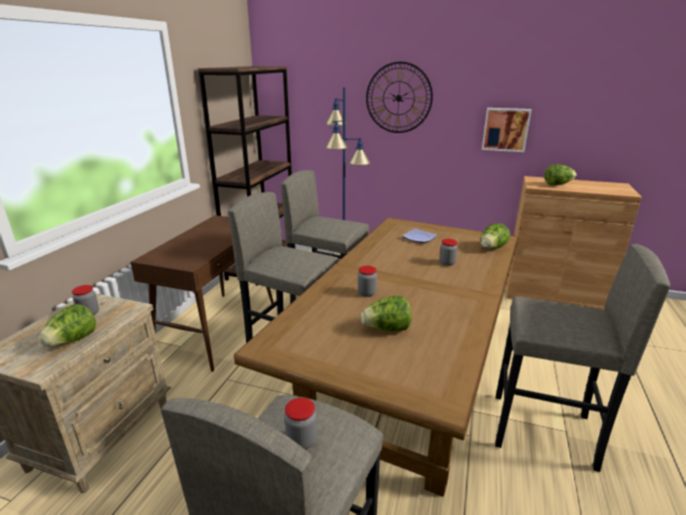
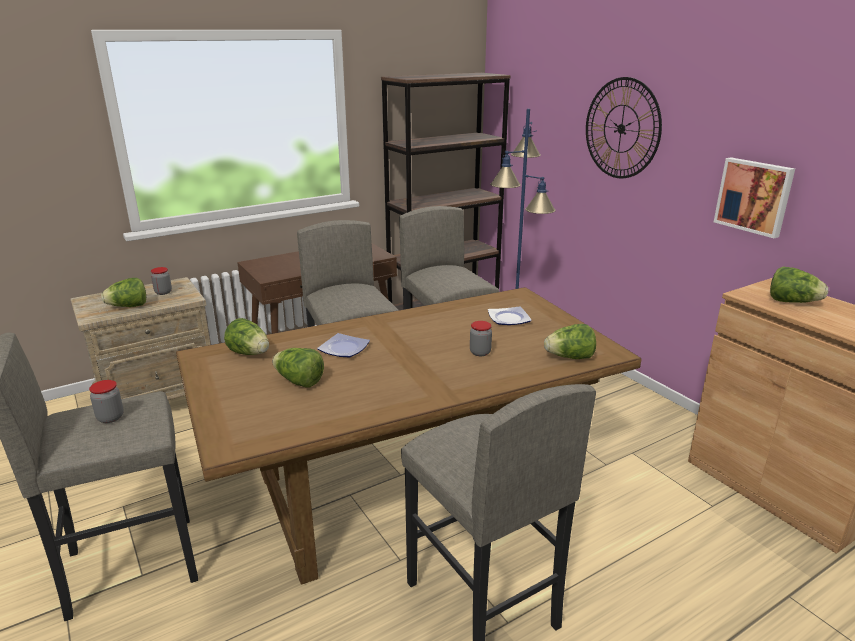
camera: 40 degrees right, 0 degrees up
jar [358,266,377,297] -> plate [317,333,370,357]
none -> lettuce [224,318,269,355]

